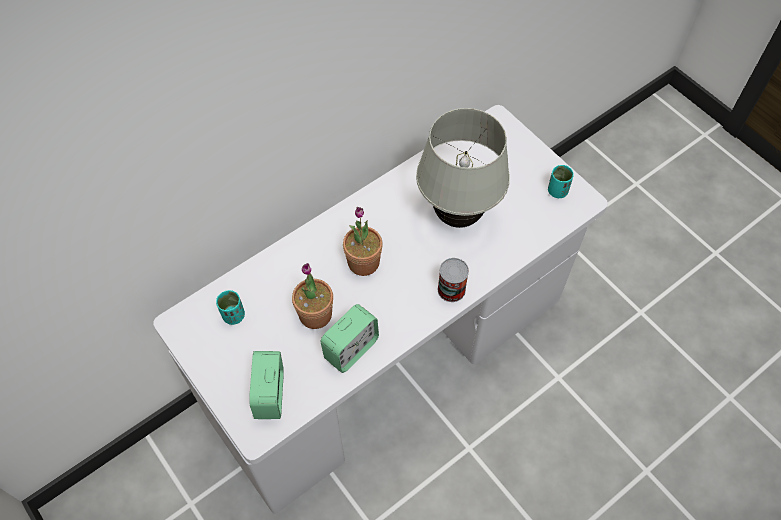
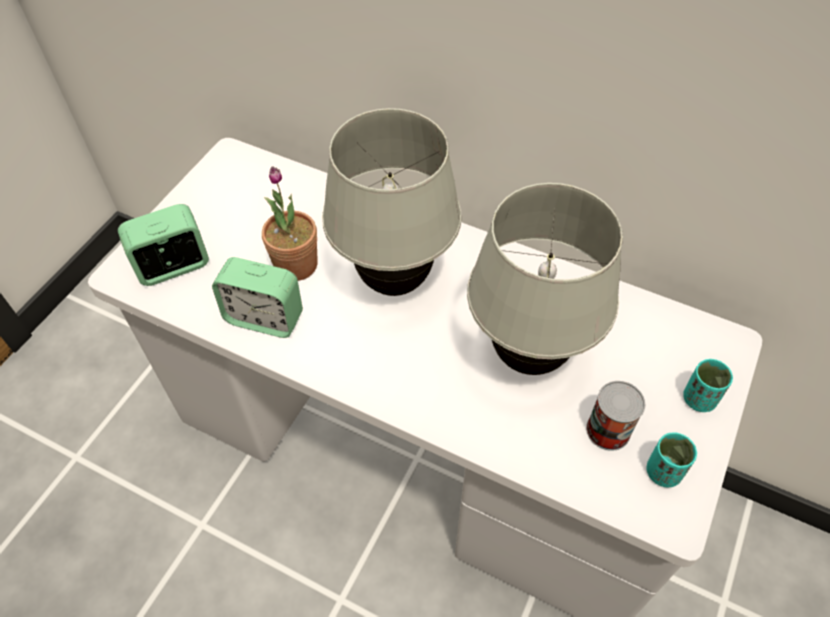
camera: 65 degrees right, 5 degrees down
turquoise cup [216,290,245,325] -> turquoise cup moved to [683,359,733,412]
potted plant [343,207,383,276] -> white table lamp [322,108,461,296]
can [438,258,469,302] -> can moved to [586,381,645,451]

